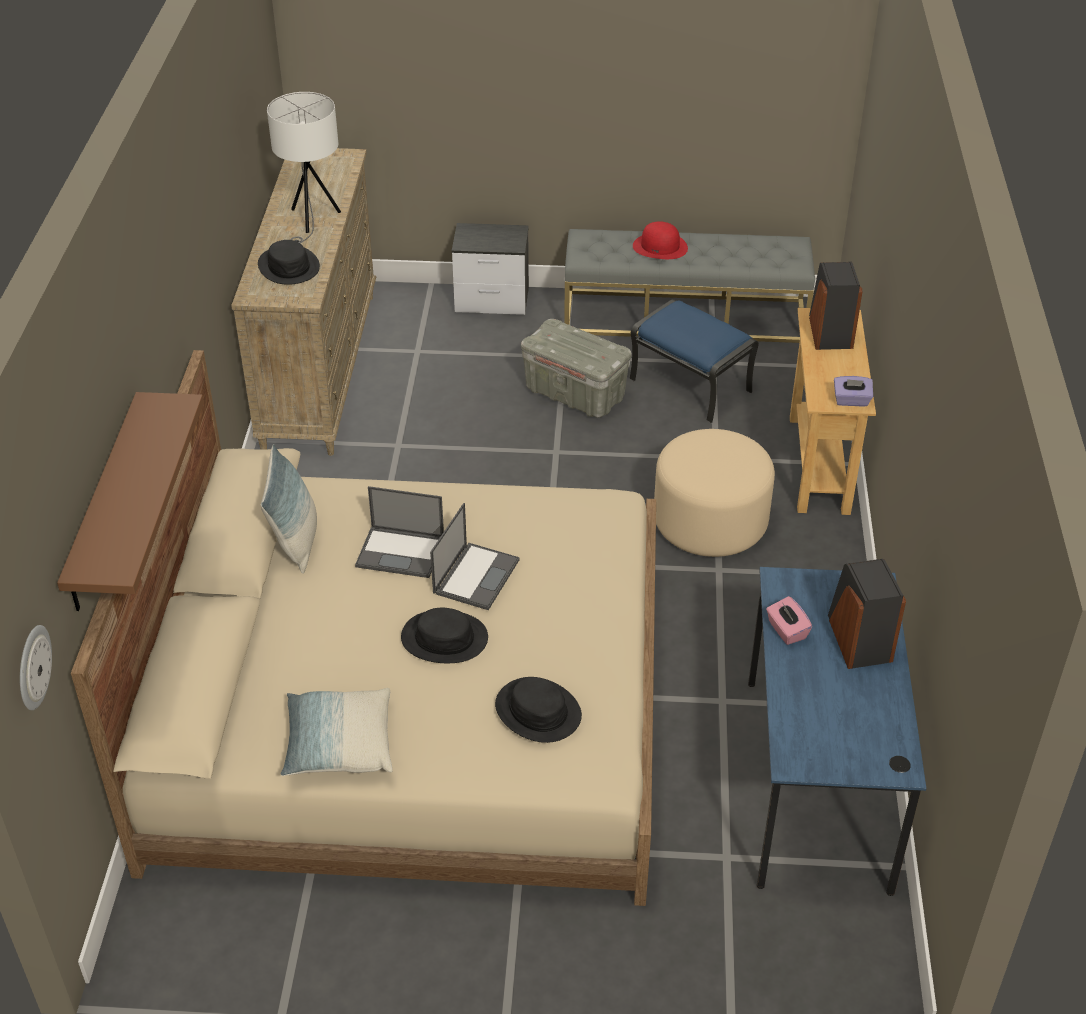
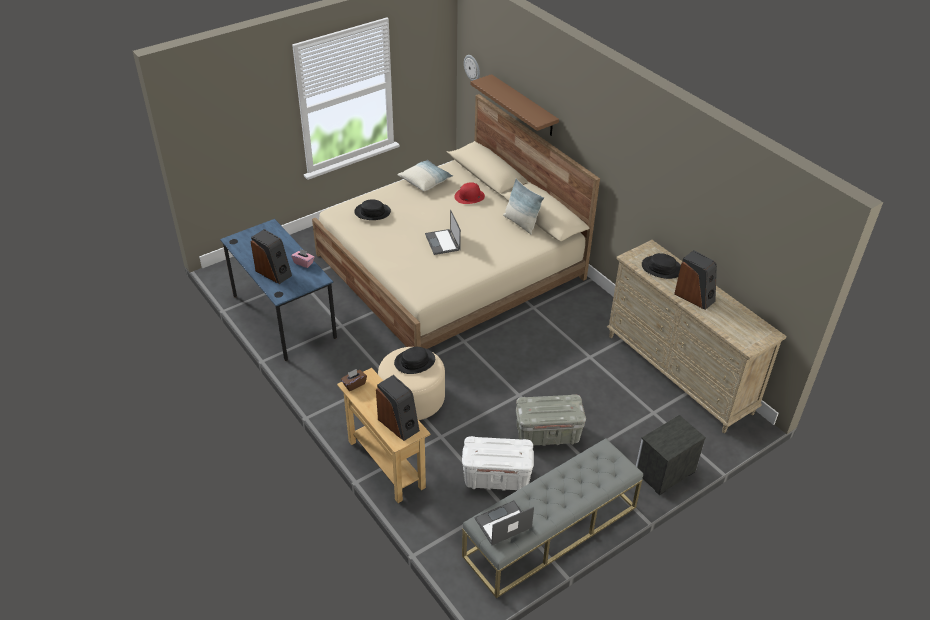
camera: 140 degrees right, 0 degrees up
white table lamp [267,92,341,243] -> speaker [674,250,717,310]
laptop [355,486,444,578] -> laptop moved to [475,500,534,545]
black hat [401,608,488,663] -> black hat moved to [394,347,435,374]
blue ottoman [630,299,759,423] -> white storage box [462,436,534,490]
red hat [633,221,688,259] -> red hat moved to [454,182,485,204]
purple tissue box [834,376,873,407] -> brown tissue box [341,369,367,391]

